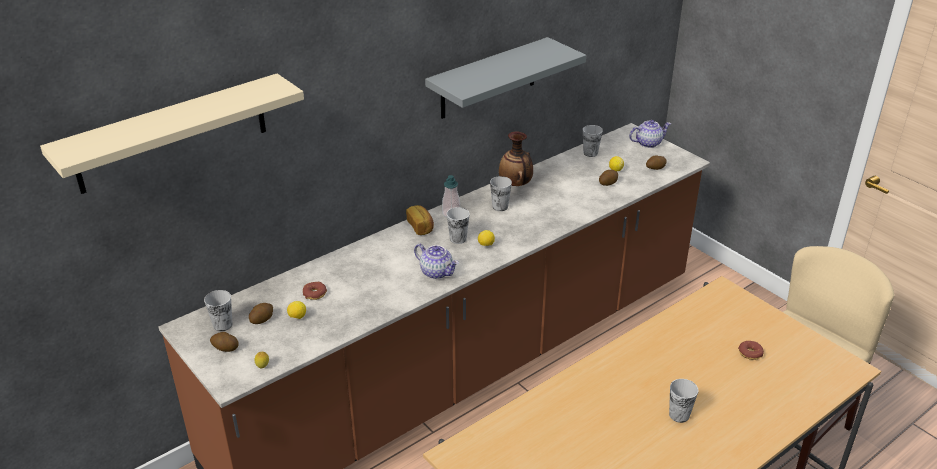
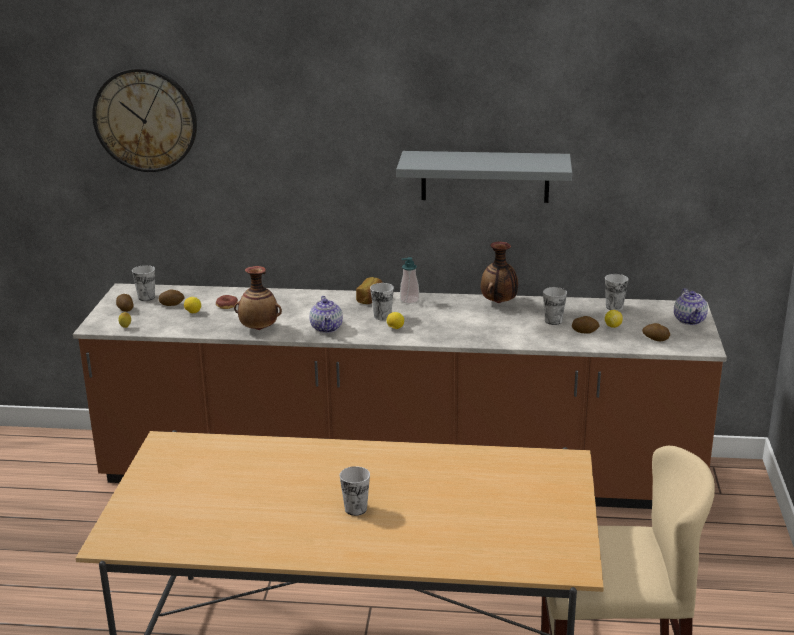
camera: 45 degrees right, 10 degrees down
beige shelf [40,74,304,194] -> wall clock [92,68,197,172]
cup [490,176,512,211] -> cup moved to [543,287,567,325]
teapot [629,120,671,148] -> teapot turned 60 degrees clockwise [674,288,708,325]
donut [738,341,764,360] -> none
none -> vase [234,266,282,330]

